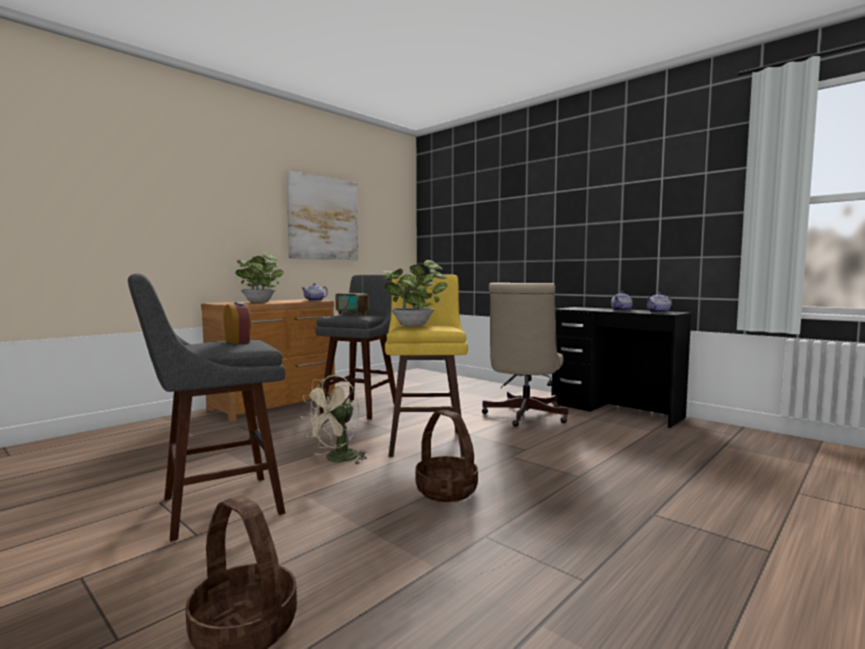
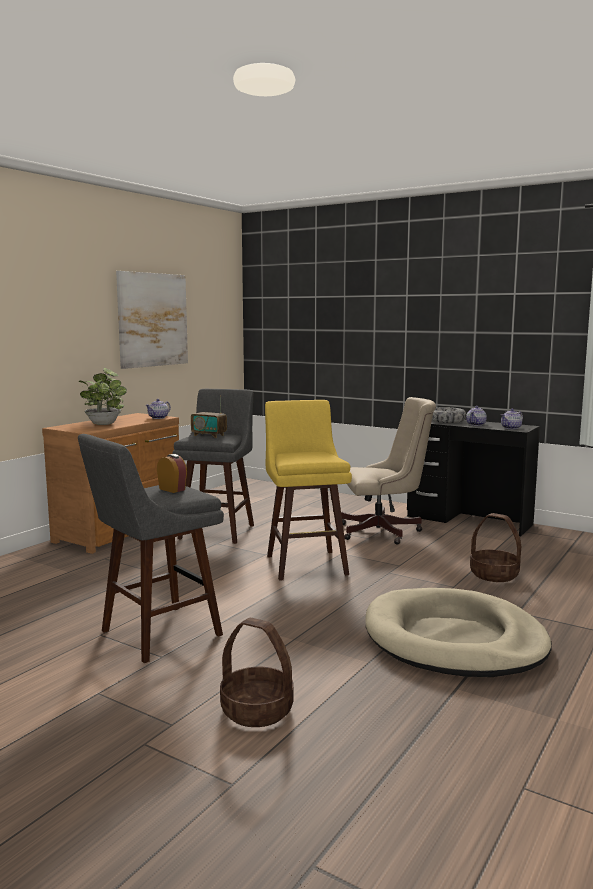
camera: 10 degrees left, 5 degrees up
beige fan [301,375,367,464] -> none
potted plant [383,260,447,327] -> none
basket [416,410,478,502] -> basket moved to [470,513,521,582]
beige office chair [482,283,568,427] -> beige office chair turned 105 degrees counterclockwise [341,397,436,545]
none -> beige dog bed [365,588,552,677]
none -> bowl [432,407,466,423]

